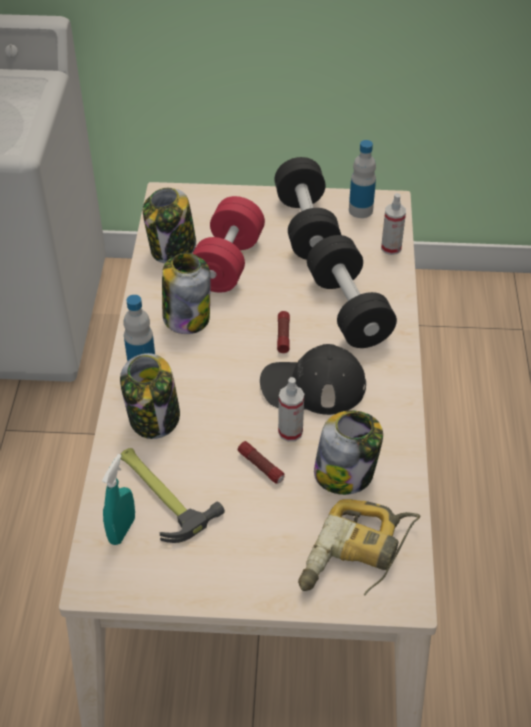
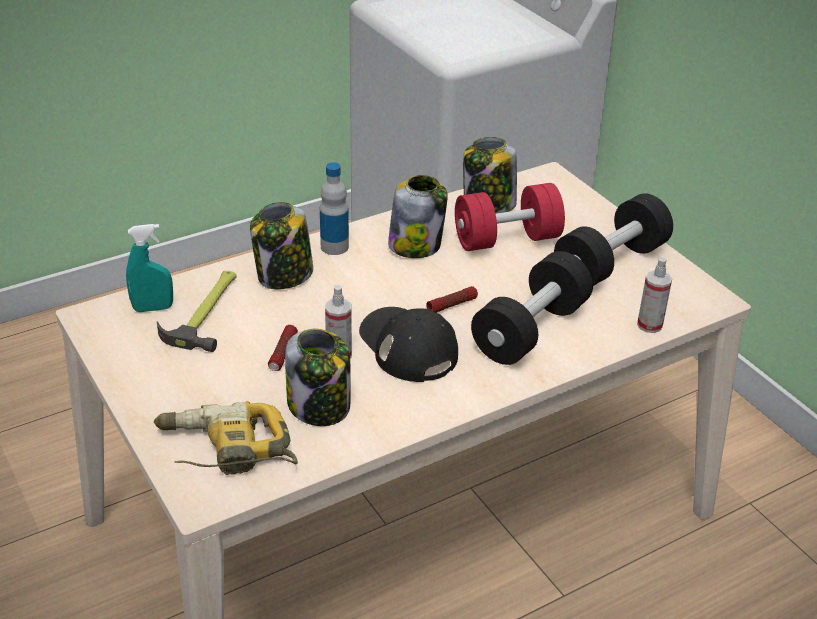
camera: 55 degrees right, 10 degrees down
bottle [349,140,376,218] -> none

